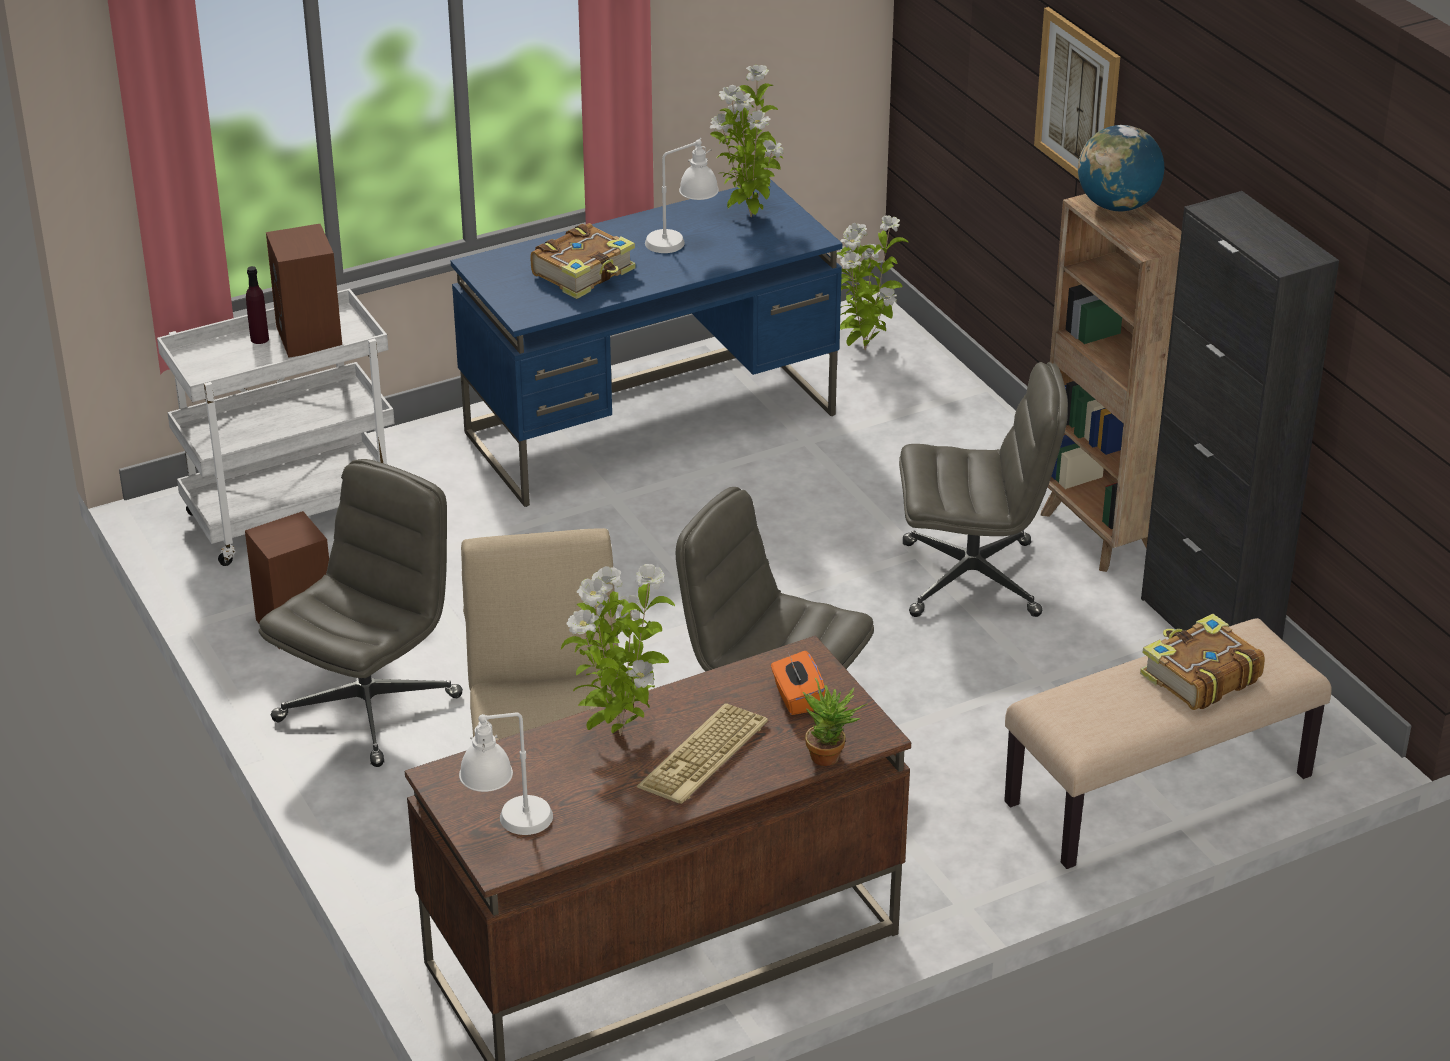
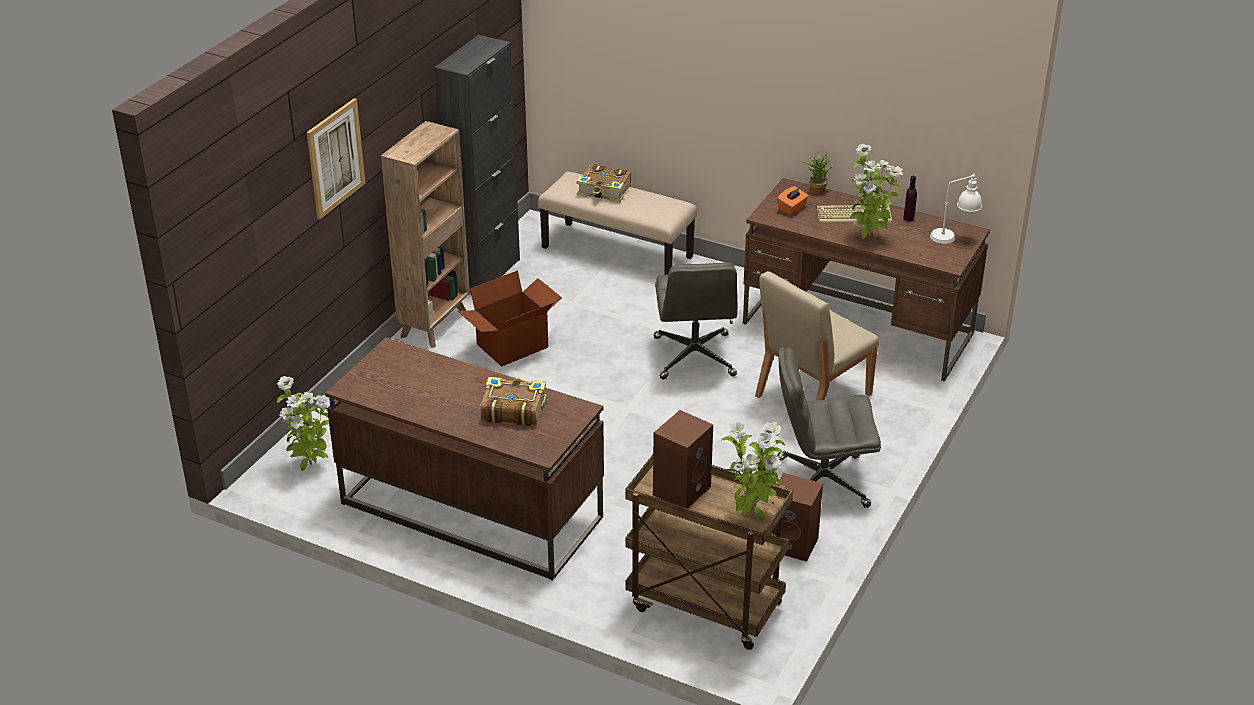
camera: 125 degrees left, 0 degrees up
white cart [157,288,395,566] -> brown cart [625,455,793,650]
purple bottle [246,266,269,344] -> purple bottle moved to [903,176,917,222]
blue desk [451,179,842,507] -> brown desk [325,337,604,581]
white table lamp [645,138,719,253] -> none
potted plant [710,65,783,217] -> potted plant moved to [722,422,785,522]
grey office chair [899,362,1068,617] -> cardboard box [458,270,562,367]
globe [1078,125,1164,211] -> none

